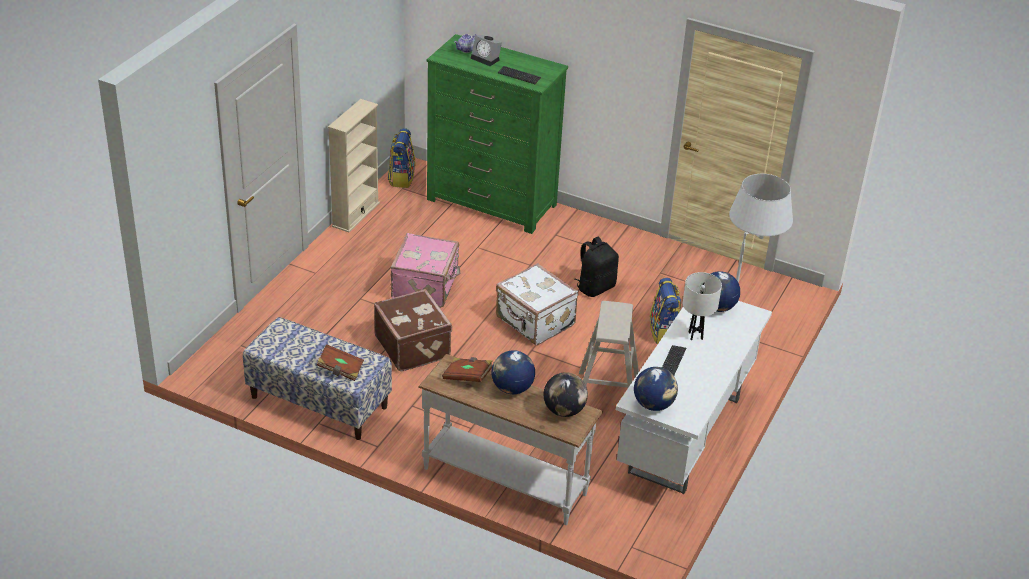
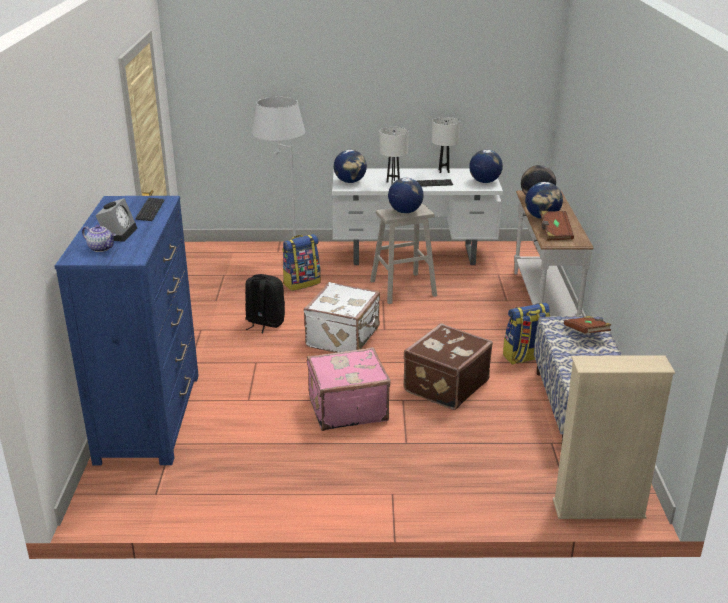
camera: 115 degrees left, 10 degrees down
beige bookcase [328,99,380,232] -> beige bookcase moved to [553,356,675,519]
backpack [388,128,415,188] -> backpack moved to [503,303,550,365]
green dresser [426,34,568,234] -> blue dresser [54,196,199,465]
none -> globe [388,178,424,213]
none -> white table lamp [432,117,460,173]

